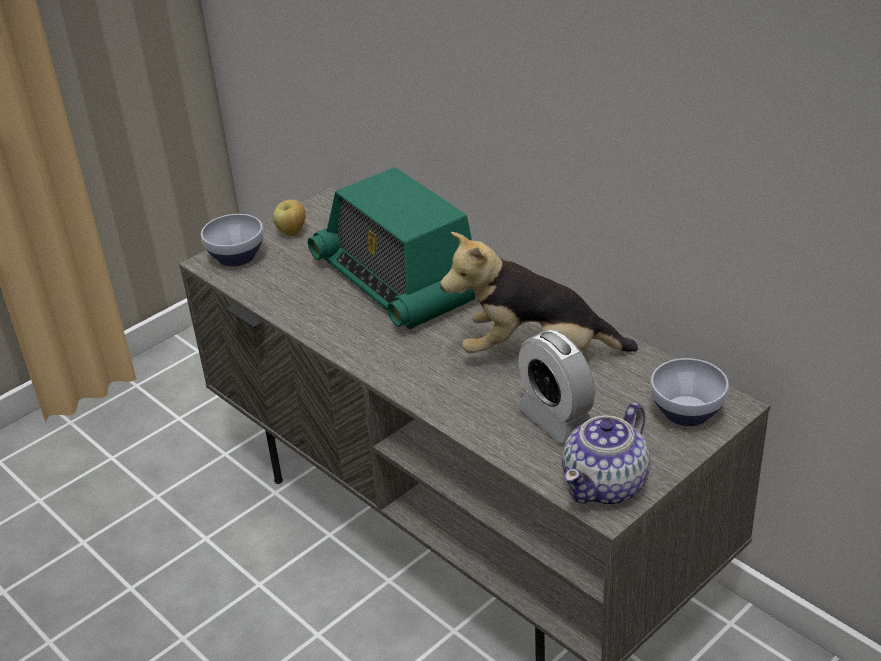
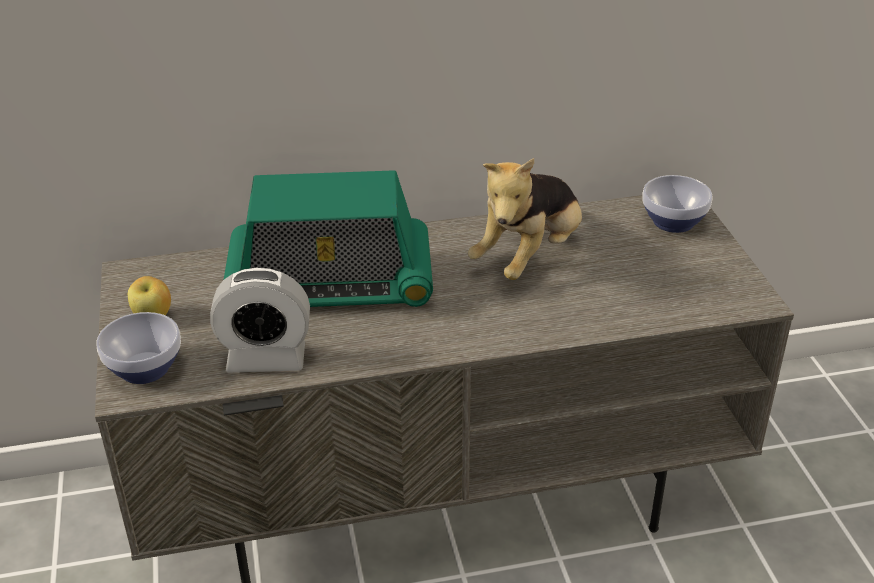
camera: 60 degrees left, 0 degrees up
alarm clock [518,330,595,444] -> alarm clock moved to [210,268,310,373]
teapot [562,403,650,505] -> none

